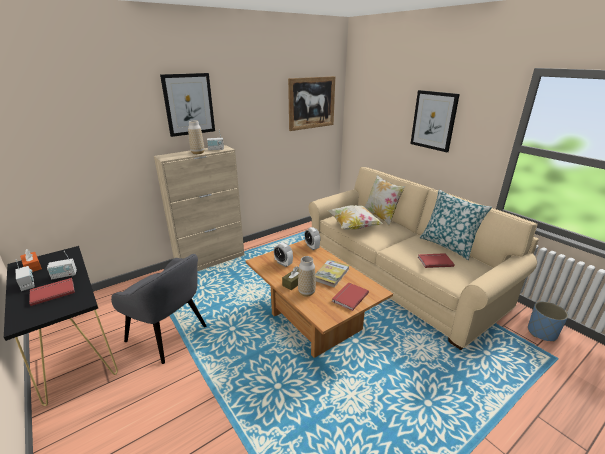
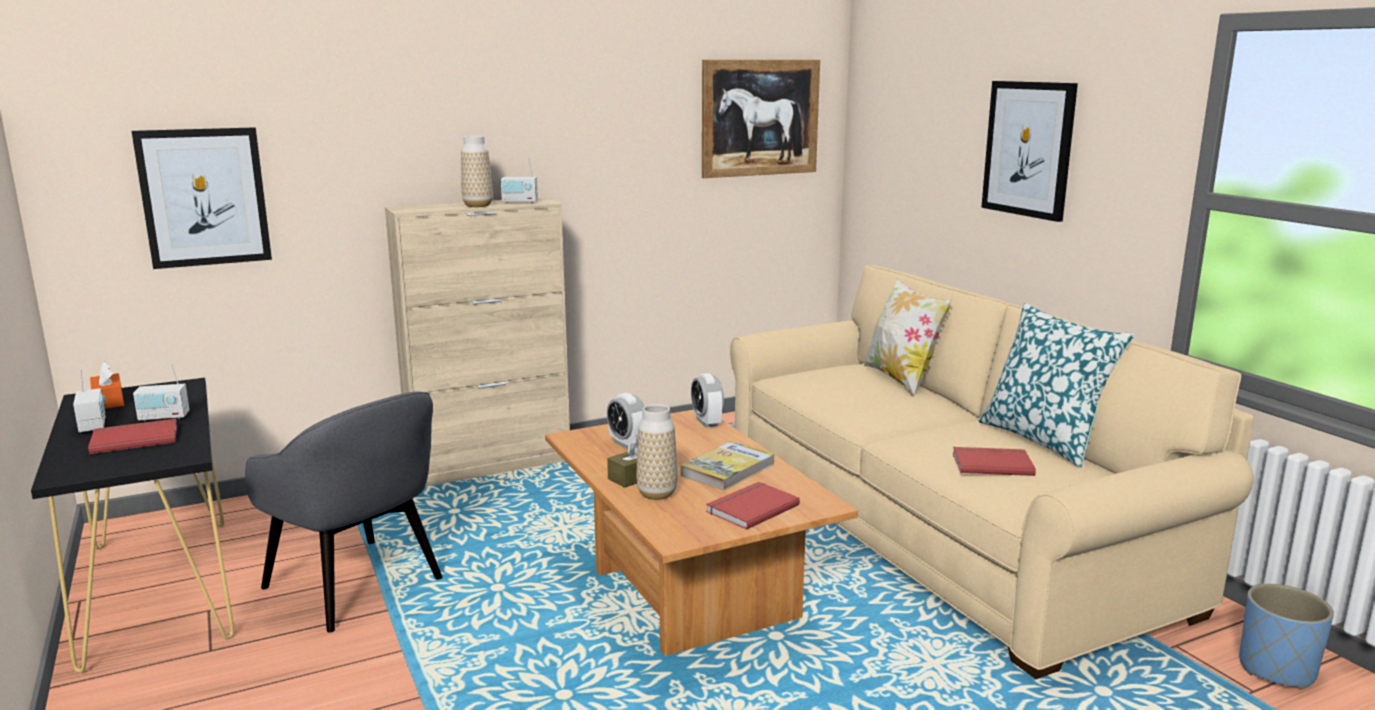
camera: 10 degrees right, 10 degrees down
picture [160,73,215,137] -> picture moved to [131,127,272,269]
pillow [327,205,384,230] -> none

